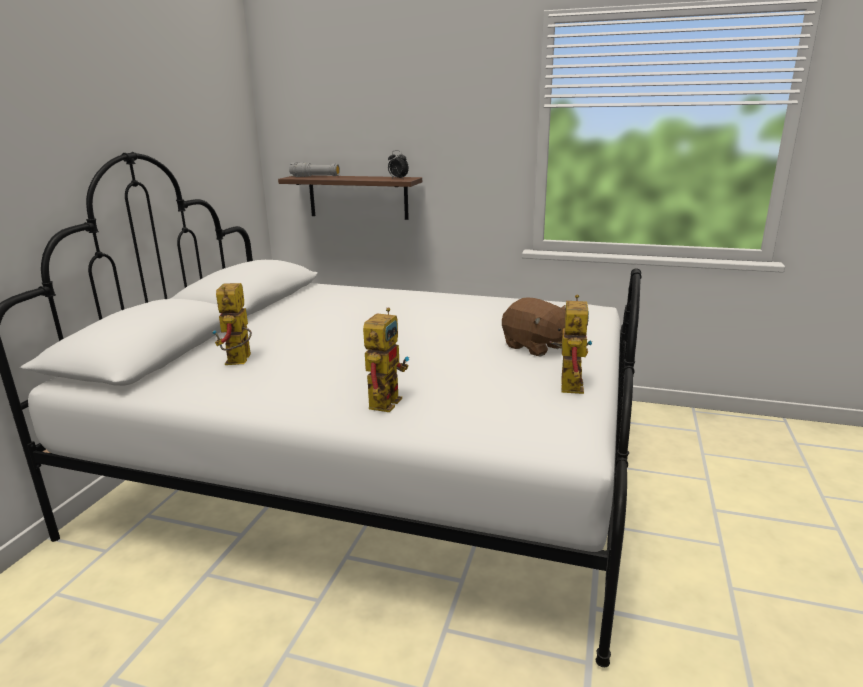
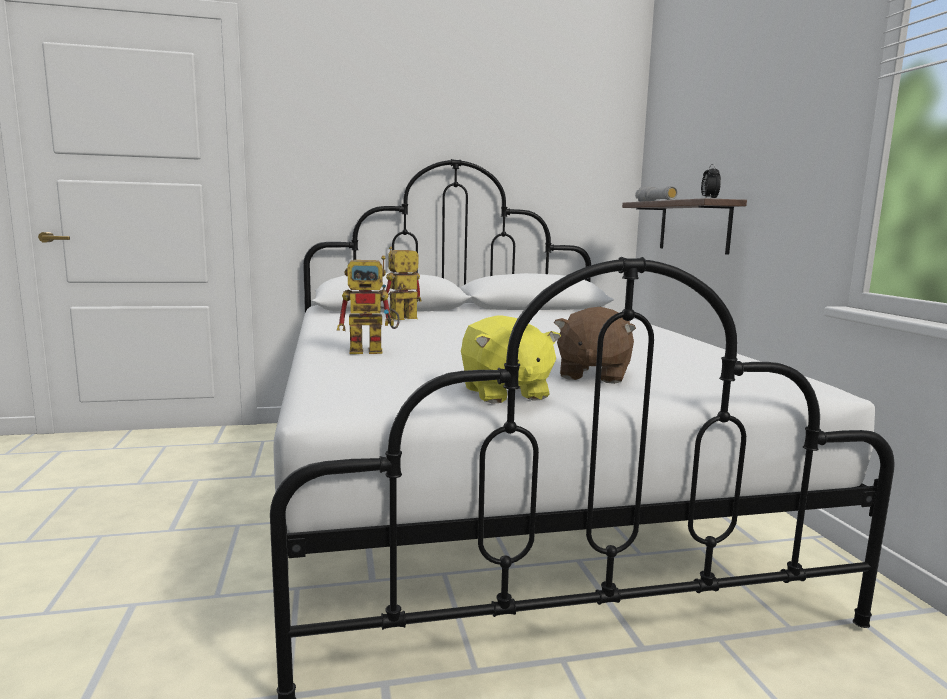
camera: 60 degrees right, 10 degrees down
toy robot [549,294,592,394] -> yellow plush toy [461,315,561,404]

